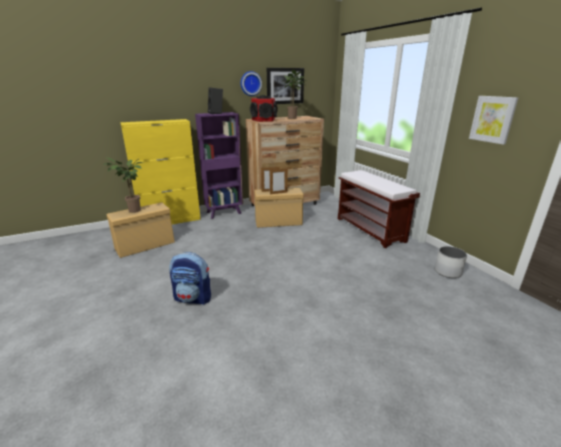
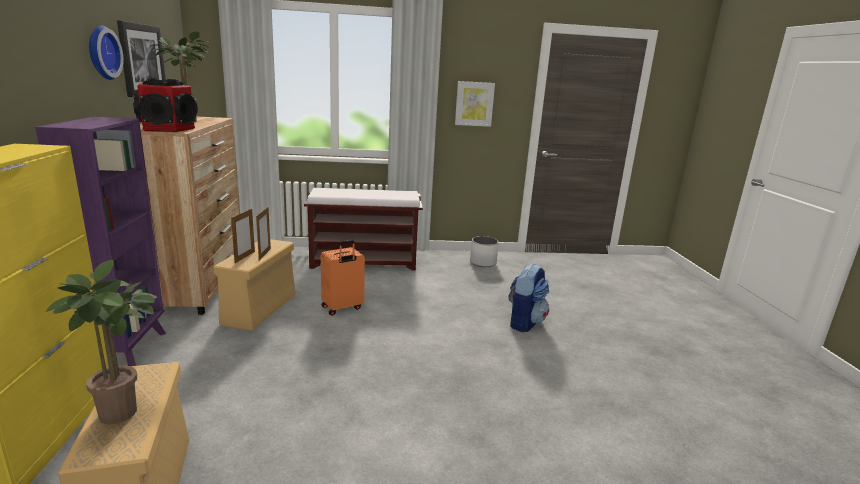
camera: 70 degrees left, 5 degrees down
backpack [169,252,211,305] -> backpack moved to [508,264,549,332]
black speaker [208,87,223,114] -> none
none -> orange suitcase [321,240,365,316]

